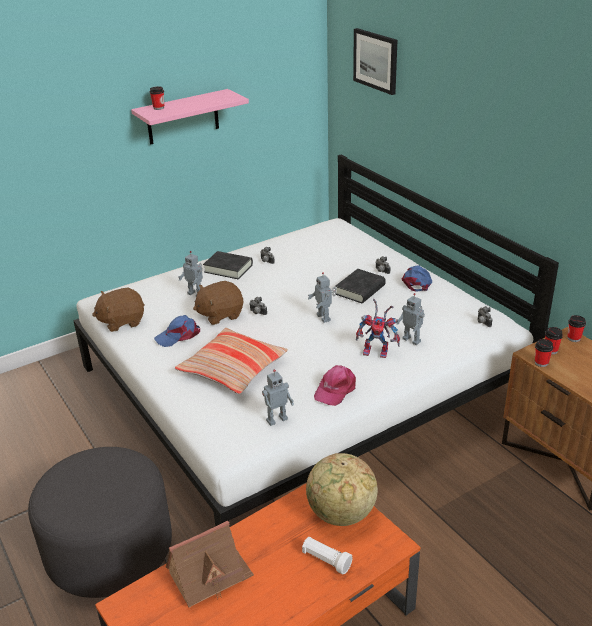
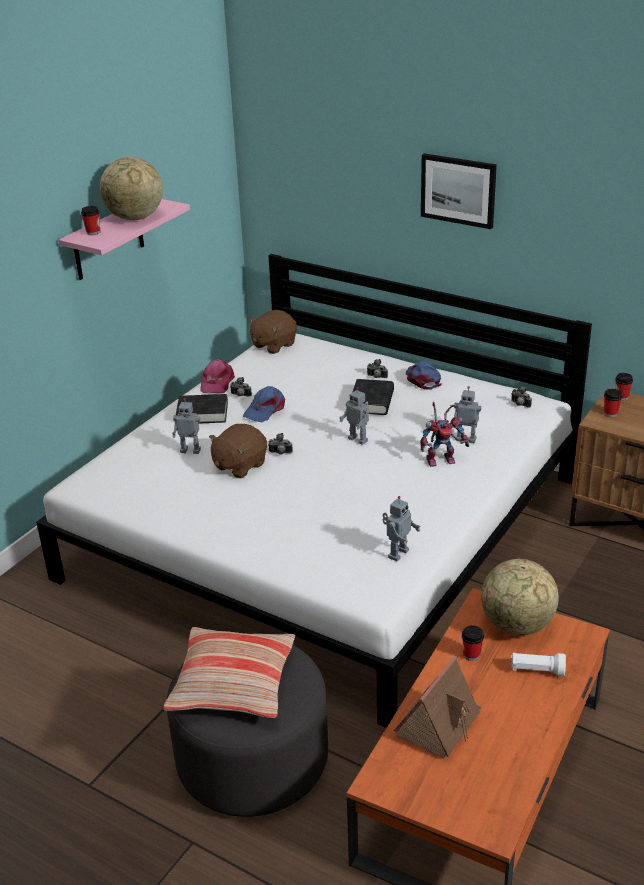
camera: 25 degrees left, 0 degrees up
brown plush toy [92,288,145,332] -> brown plush toy moved to [249,310,297,354]
blue cap [154,315,200,347] -> blue cap moved to [243,386,285,423]
pillow [175,328,288,394] -> pillow moved to [163,627,295,718]
pink cap [314,365,356,406] -> pink cap moved to [200,359,235,393]
picture [353,28,398,95] -> picture moved to [421,153,497,229]
cup [535,339,553,367] -> cup moved to [462,625,484,661]
none -> globe [100,157,163,220]

